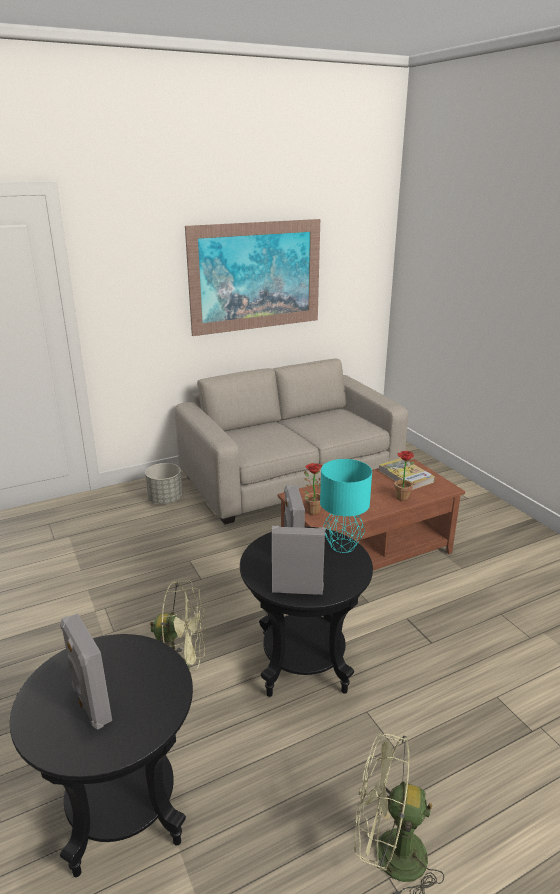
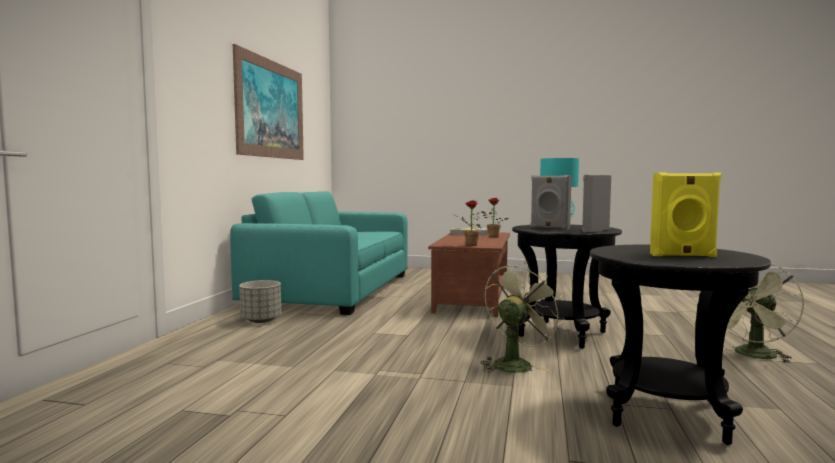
camera: 50 degrees left, 20 degrees down
grey speaker [60,613,112,730] -> yellow speaker [650,172,722,257]
beige sofa [175,359,408,525] -> turquoise sofa [230,191,408,315]

